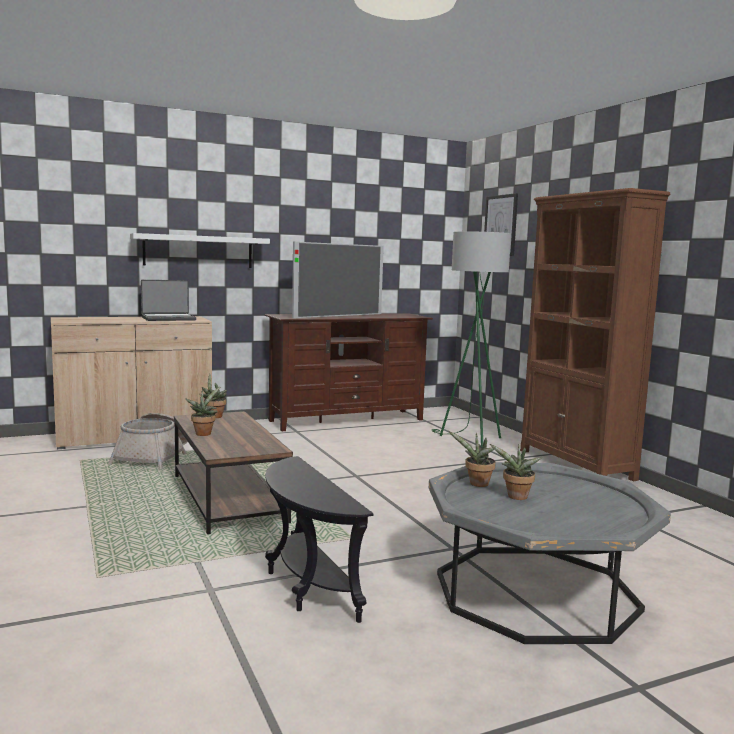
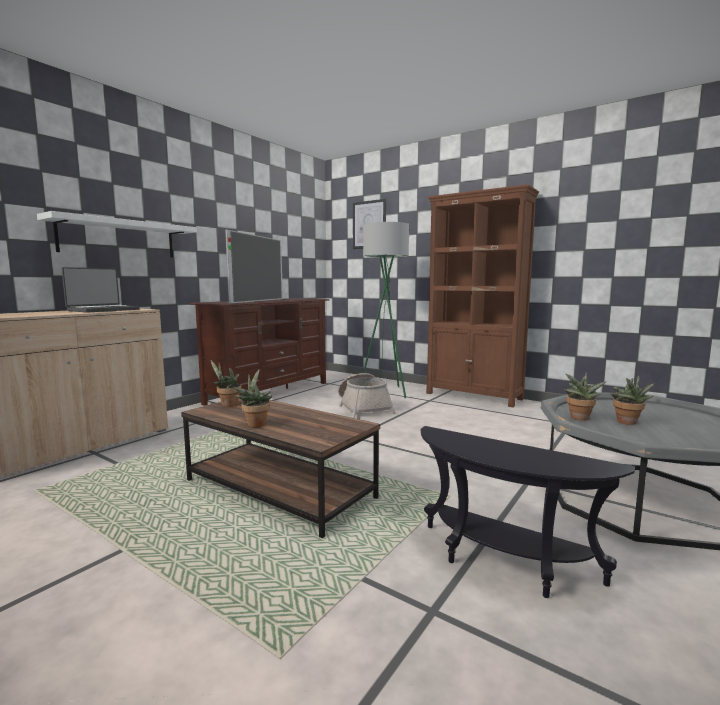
camera: 30 degrees left, 0 degrees up
basket [108,413,188,469] -> basket moved to [338,373,396,418]

